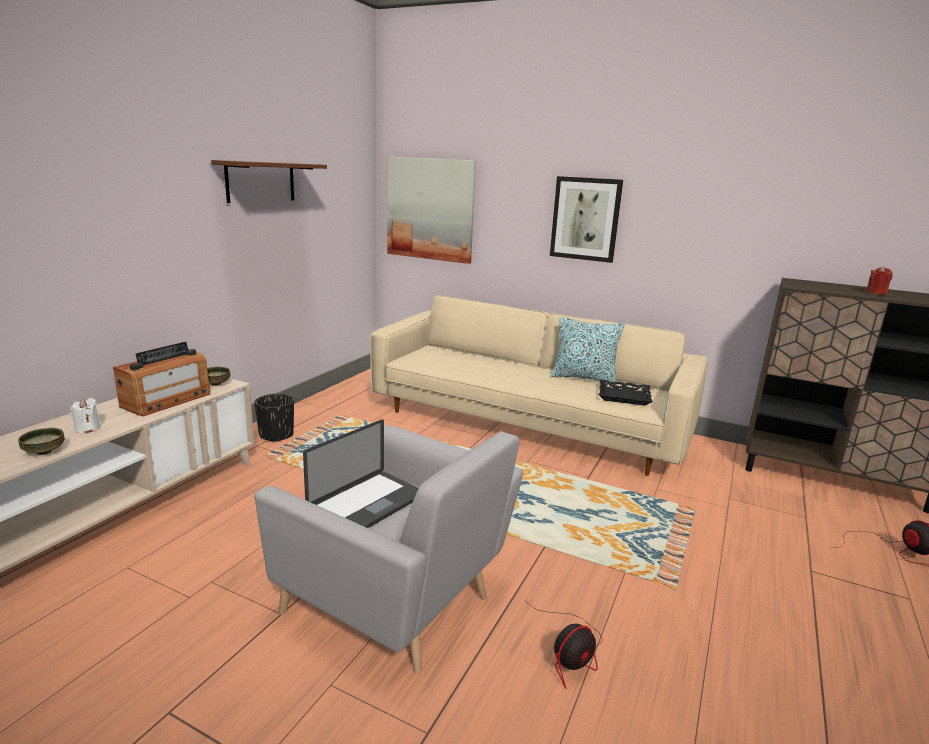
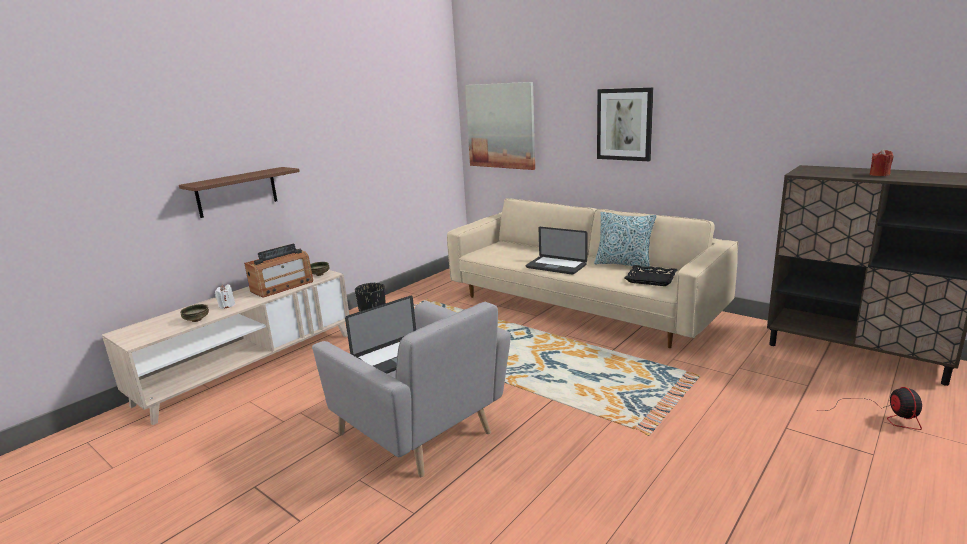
camera: 15 degrees right, 0 degrees up
brown shelf [211,160,327,203] -> brown shelf moved to [179,167,300,218]
fan [527,602,602,689] -> none
none -> laptop [525,227,587,275]

